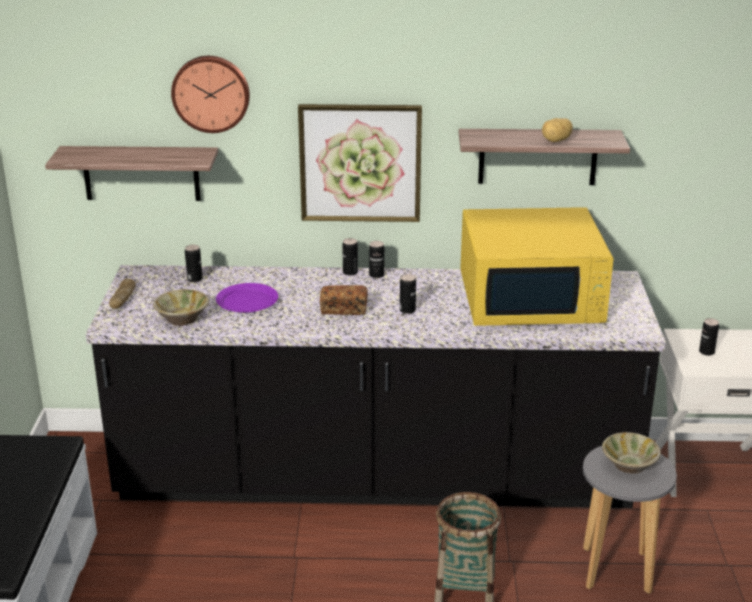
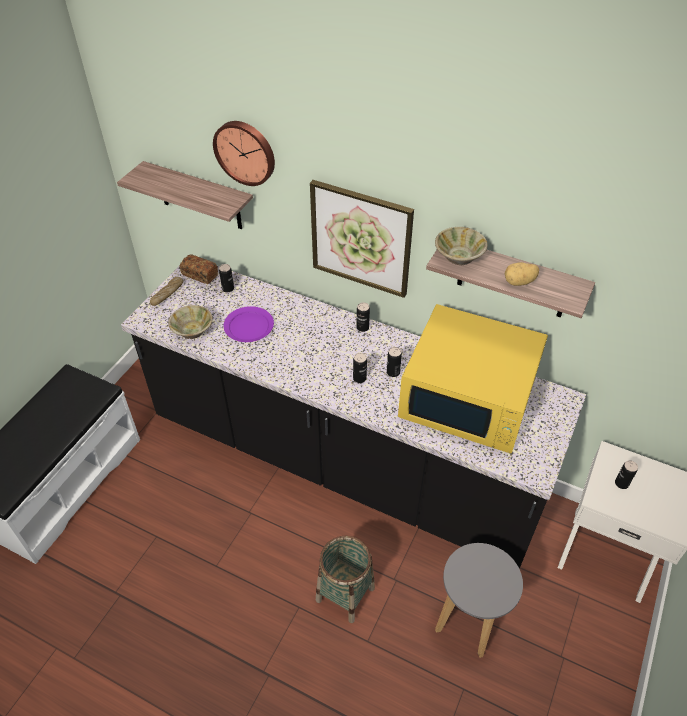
camera: 25 degrees right, 20 degrees up
bread [320,285,367,315] -> bread moved to [180,254,218,284]
can [342,238,358,276] -> can moved to [387,347,402,377]
beige bowl [602,432,661,474] -> beige bowl moved to [435,227,488,265]

